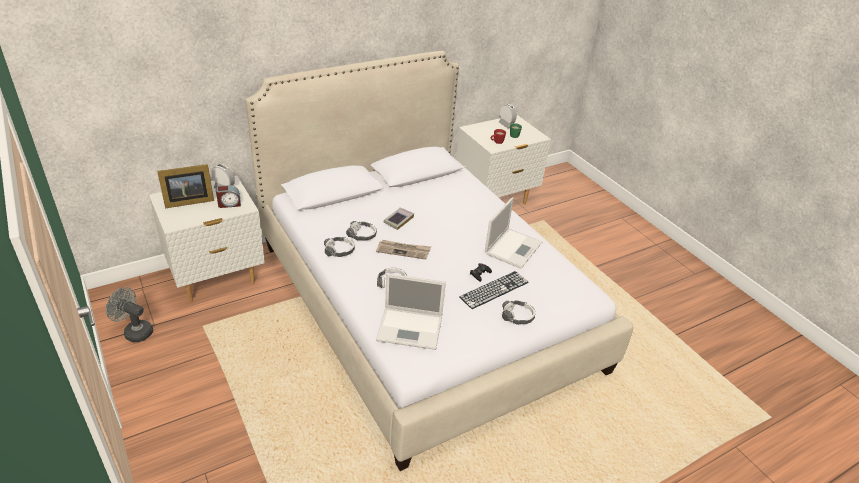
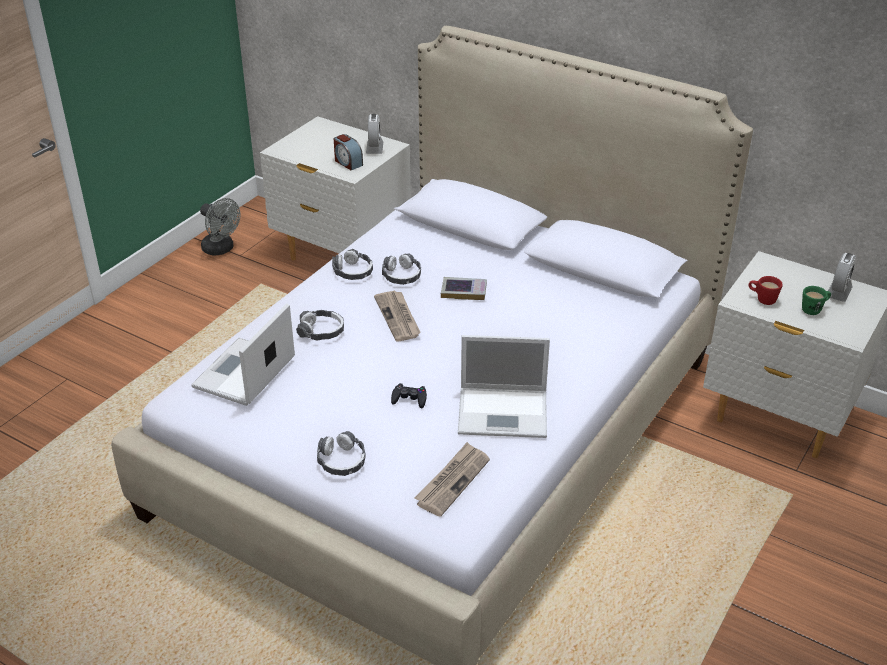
camera: 65 degrees right, 0 degrees up
grey fan [106,287,153,342] -> grey fan turned 135 degrees clockwise [200,198,241,256]
picture frame [157,164,214,208] -> none
laptop [376,273,446,350] -> laptop turned 45 degrees clockwise [191,303,295,406]
keyboard [459,271,529,309] -> none
none -> newspaper [415,442,490,517]

